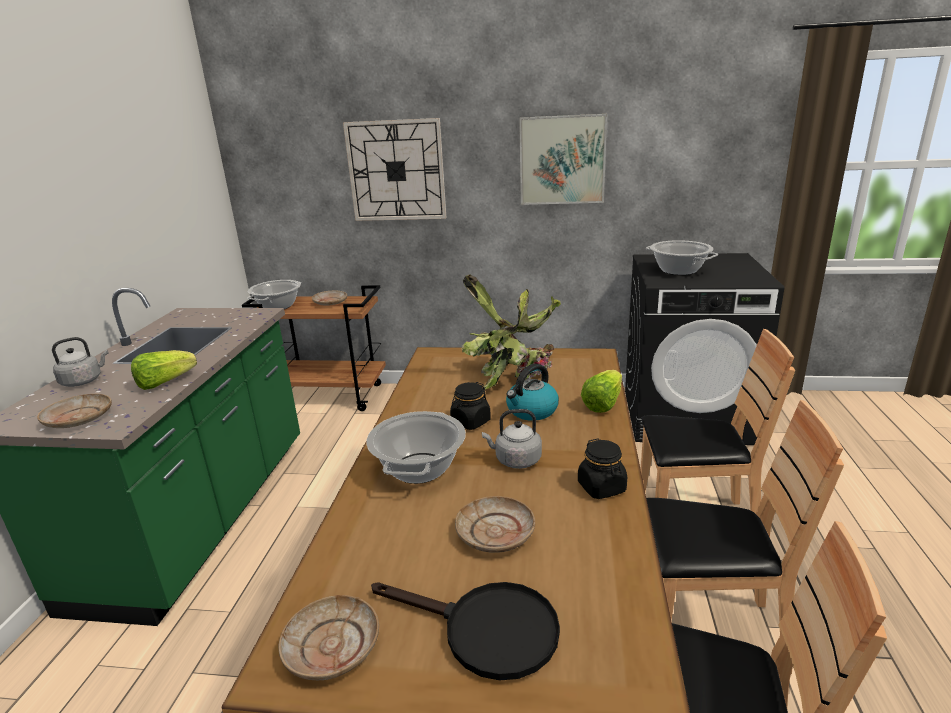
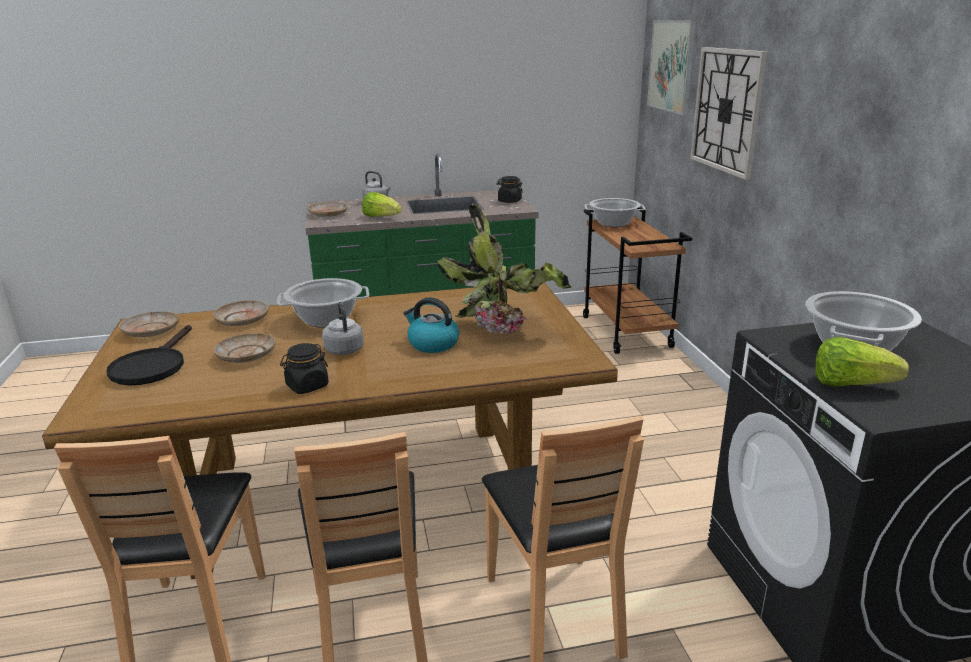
camera: 70 degrees right, 0 degrees up
beige plate [312,291,347,306] -> beige plate moved to [213,300,269,326]
black jar [450,382,491,430] -> black jar moved to [497,176,523,203]
picture [519,114,607,205] -> picture moved to [647,20,696,115]
lettuce [581,370,622,413] -> lettuce moved to [815,337,909,387]

